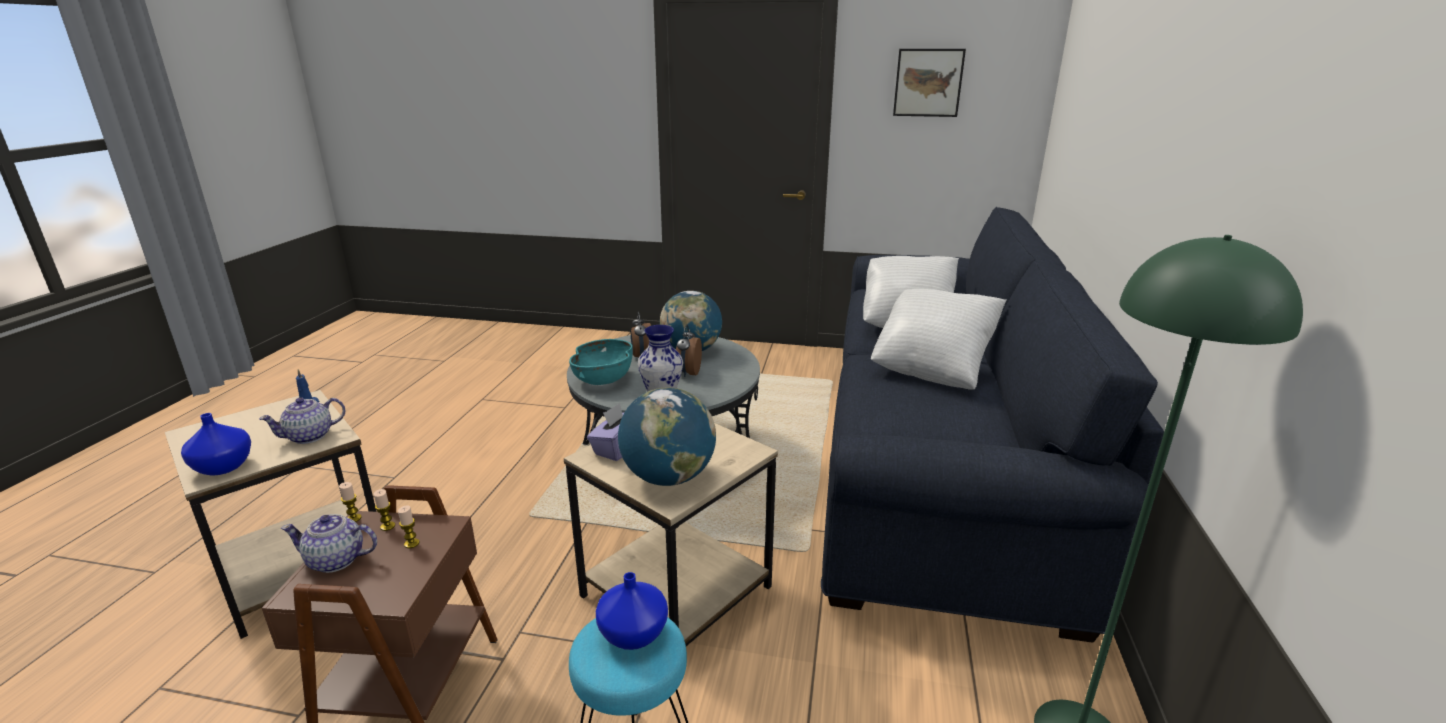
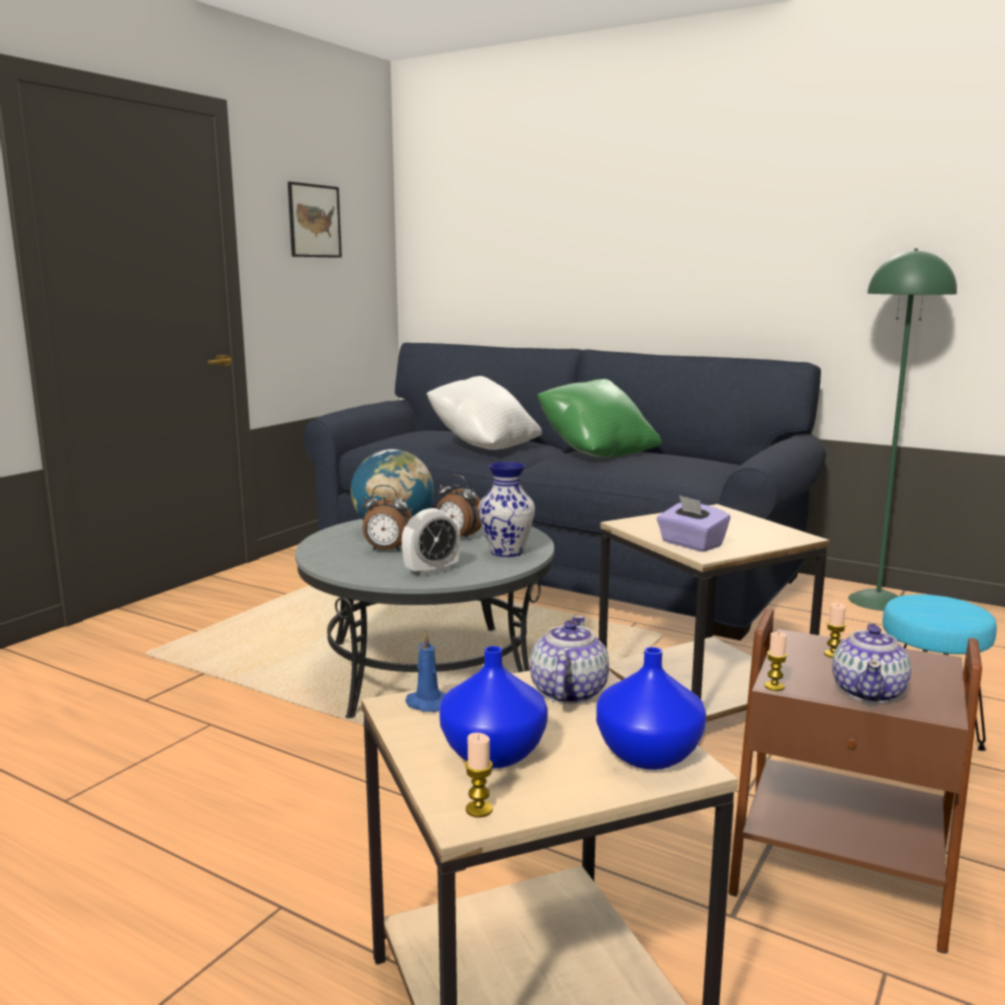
camera: 70 degrees left, 10 degrees down
teapot [259,397,345,444] -> teapot turned 150 degrees counterclockwise [530,616,609,704]
candle [374,489,395,531] -> candle moved to [465,733,493,818]
turquoise bowl [569,339,633,385] -> alarm clock [402,508,460,577]
blue vase [596,572,668,650] -> blue vase moved to [439,646,548,768]
globe [618,388,716,486] -> none
white pillow [871,289,1007,390] -> green pillow [537,379,662,457]

